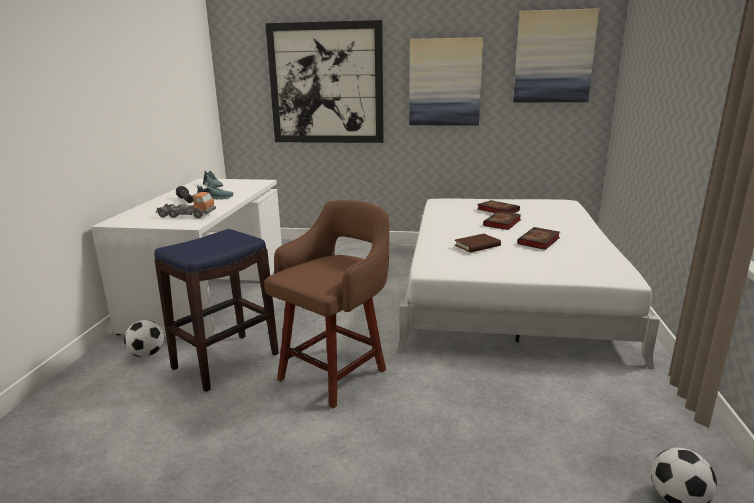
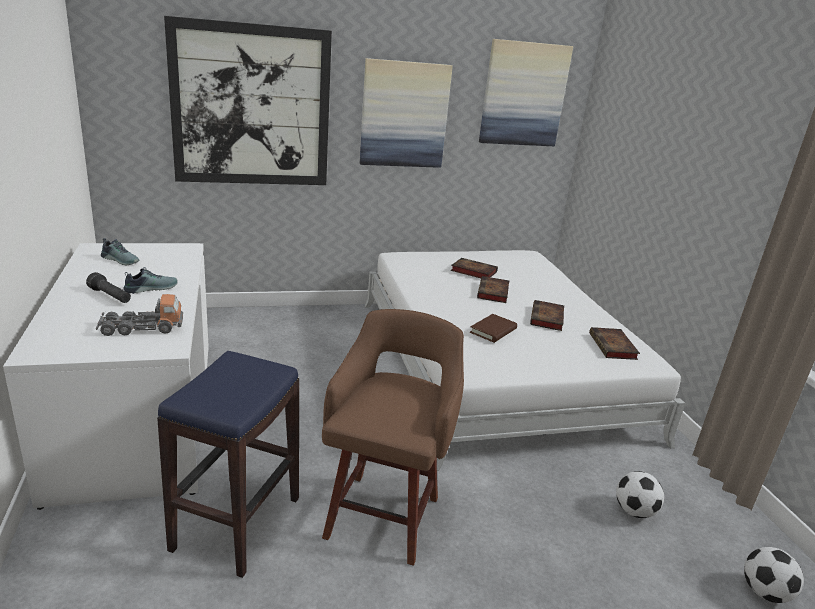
camera: 25 degrees left, 5 degrees up
football [124,320,164,357] -> football moved to [616,471,664,518]
none -> book [589,327,640,360]

